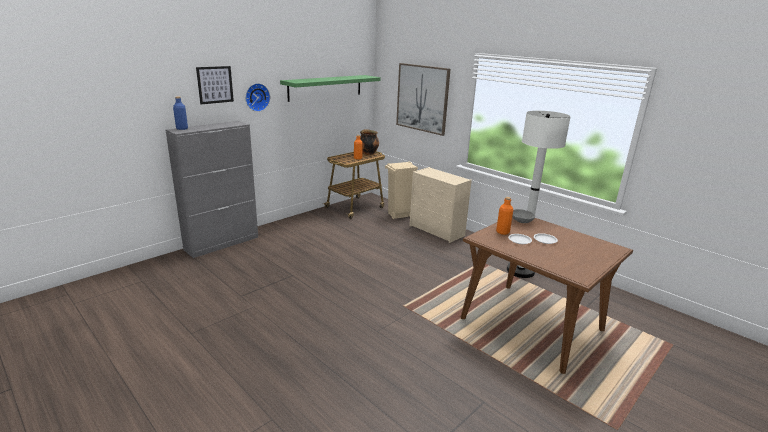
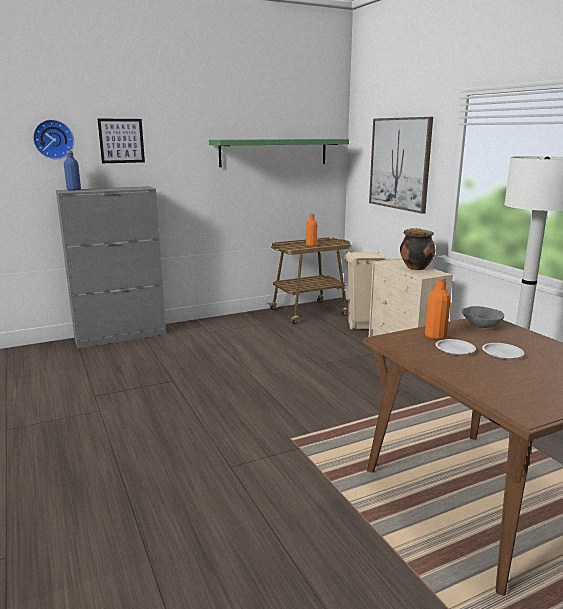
camera: 20 degrees right, 5 degrees down
wall clock [245,83,270,112] -> wall clock moved to [33,119,74,159]
cooking pot [360,129,379,155] -> cooking pot moved to [400,228,436,270]

